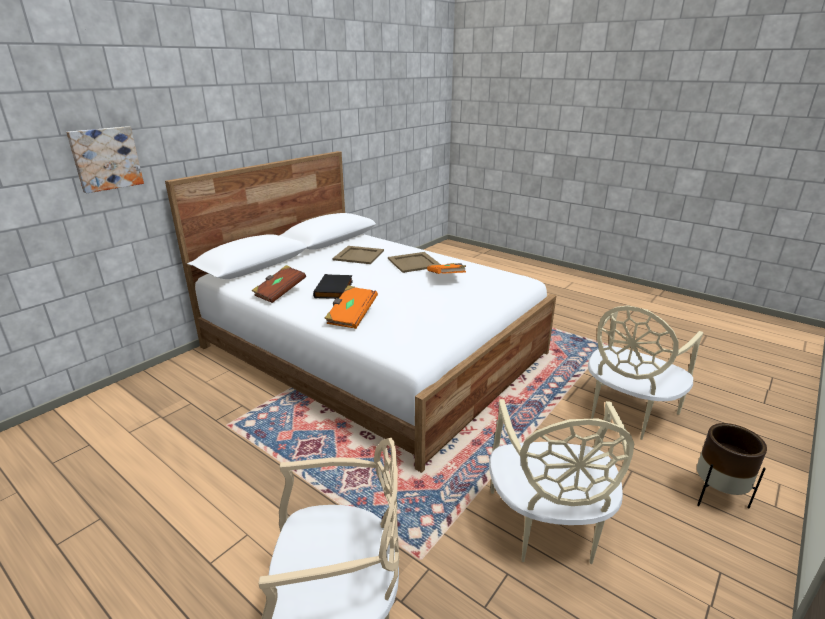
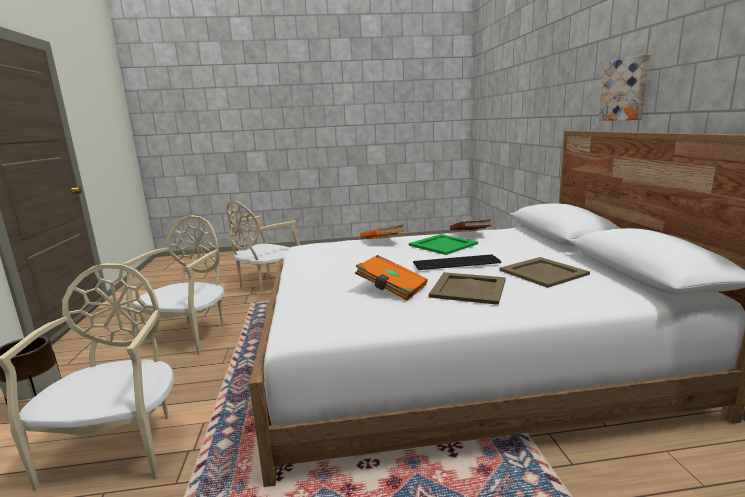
camera: 135 degrees right, 10 degrees down
picture [66,126,144,193] -> picture moved to [599,54,650,121]
black book [313,274,353,299] -> green tray [409,234,478,255]
beige chair [489,399,634,564] -> beige chair turned 60 degrees clockwise [123,215,224,355]
none -> keyboard [413,255,501,270]

